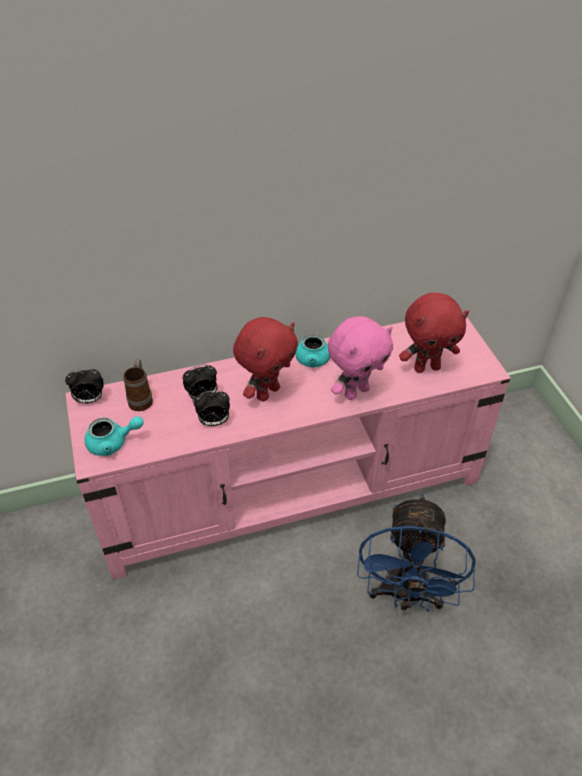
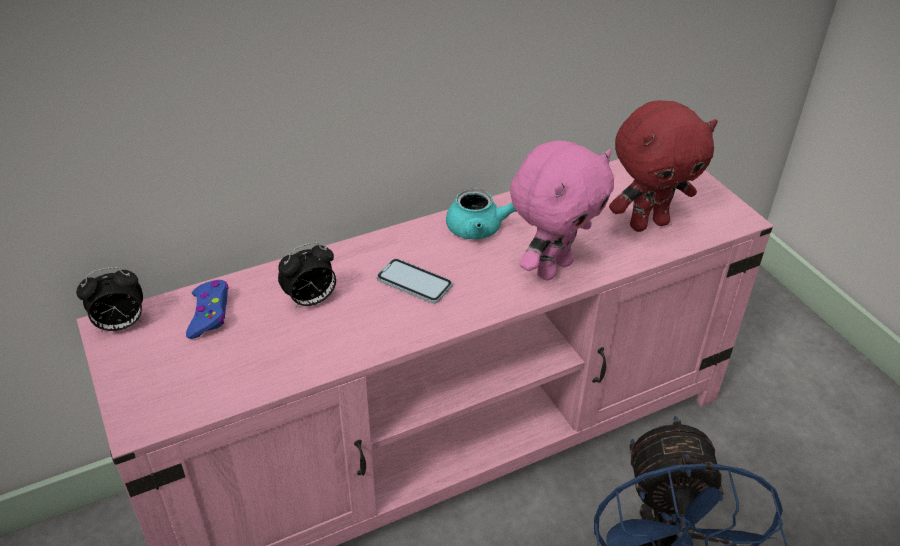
camera: 10 degrees left, 5 degrees down
turquoise teapot [84,416,144,456] -> none
mug [123,359,153,411] -> blue game controller [186,280,229,339]
alarm clock [194,390,230,426] -> none
red plush toy [233,317,298,402] -> phone [377,258,453,304]

